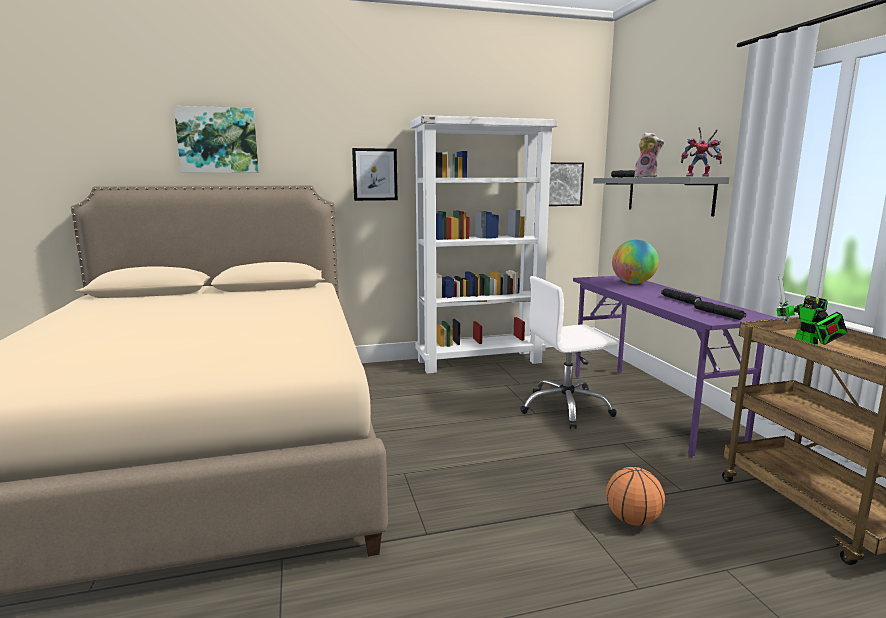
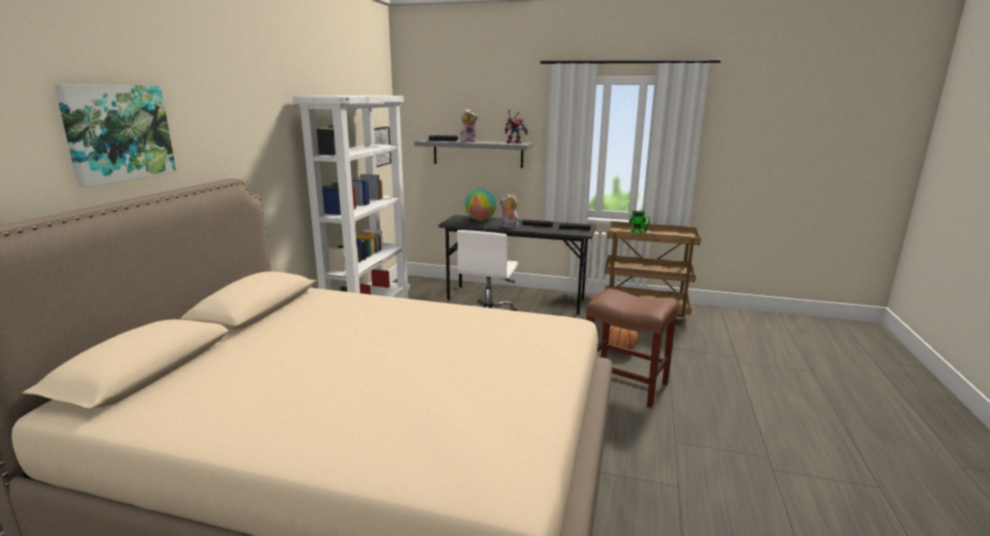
camera: 60 degrees left, 5 degrees up
picture [352,148,398,201] -> none
purple desk [573,276,781,458] -> grey desk [439,215,596,315]
none -> plush toy [499,194,519,228]
none -> brown stool [586,288,679,407]

